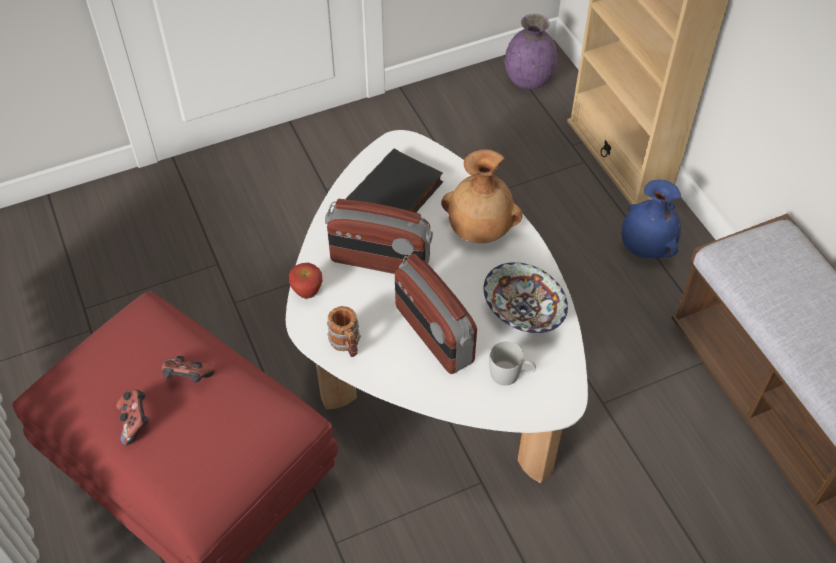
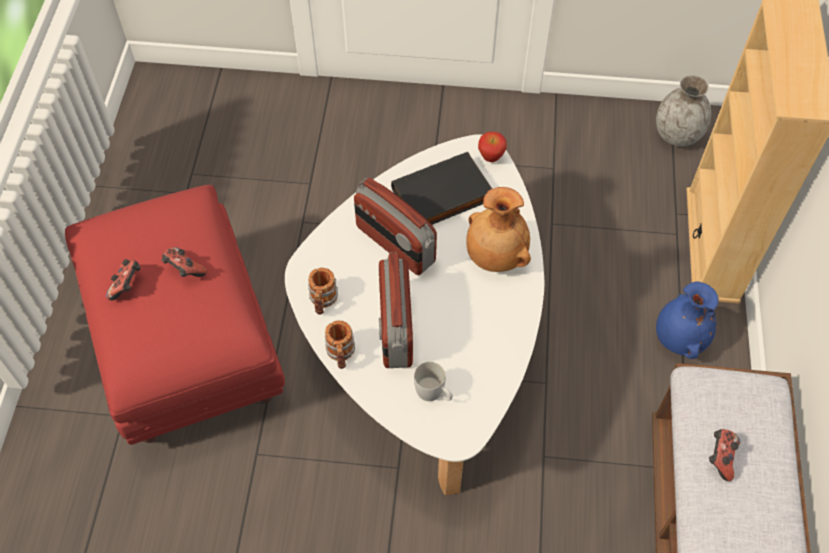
camera: 30 degrees right, 5 degrees up
apple [289,263,322,299] -> apple moved to [478,132,507,162]
bowl [484,262,568,333] -> none
purple vase [505,14,558,89] -> grey vase [656,75,711,147]
none -> mug [325,321,355,369]
none -> game controller [709,429,740,481]

